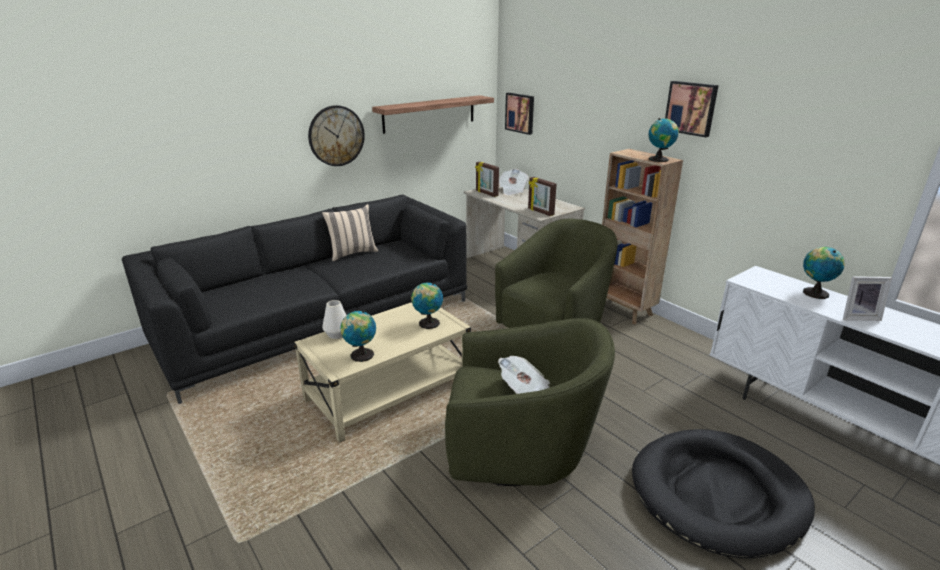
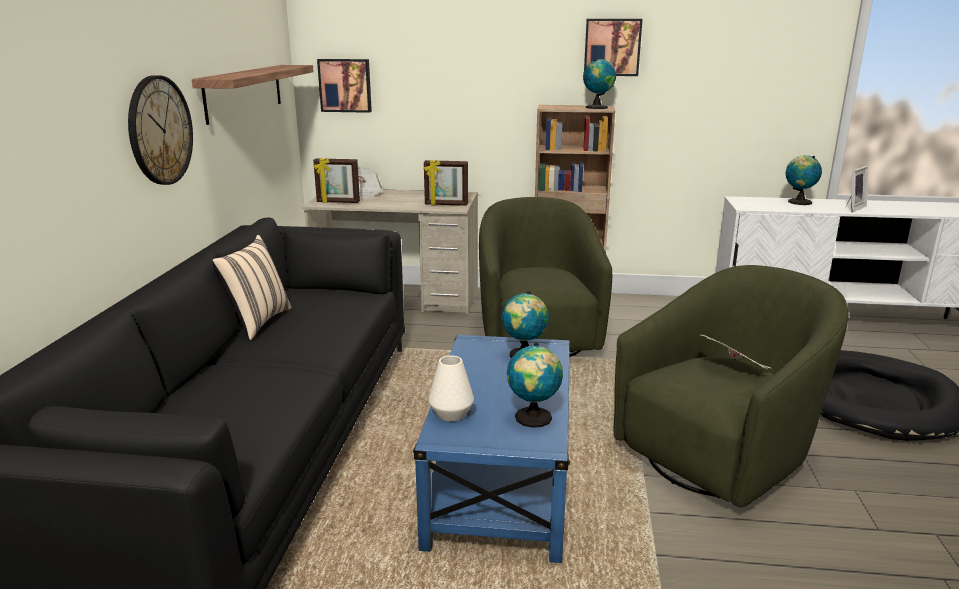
camera: 45 degrees left, 5 degrees down
beige coffee table [294,302,471,443] -> blue coffee table [413,335,571,563]

